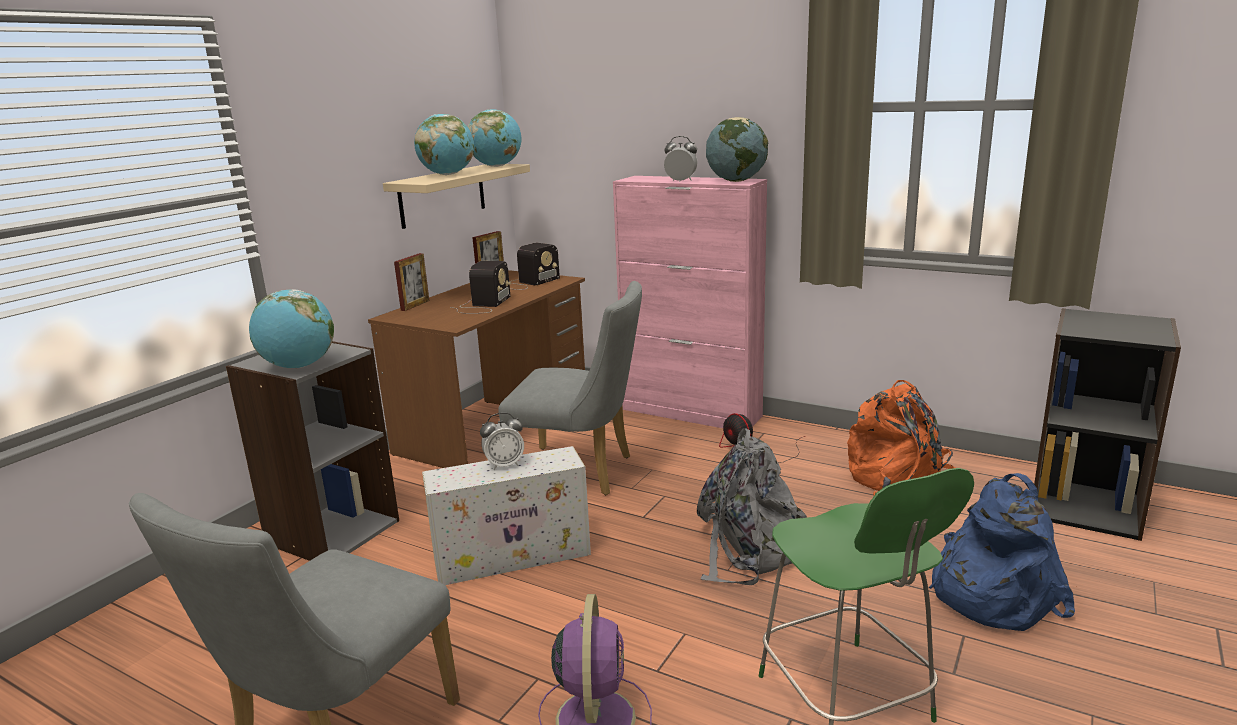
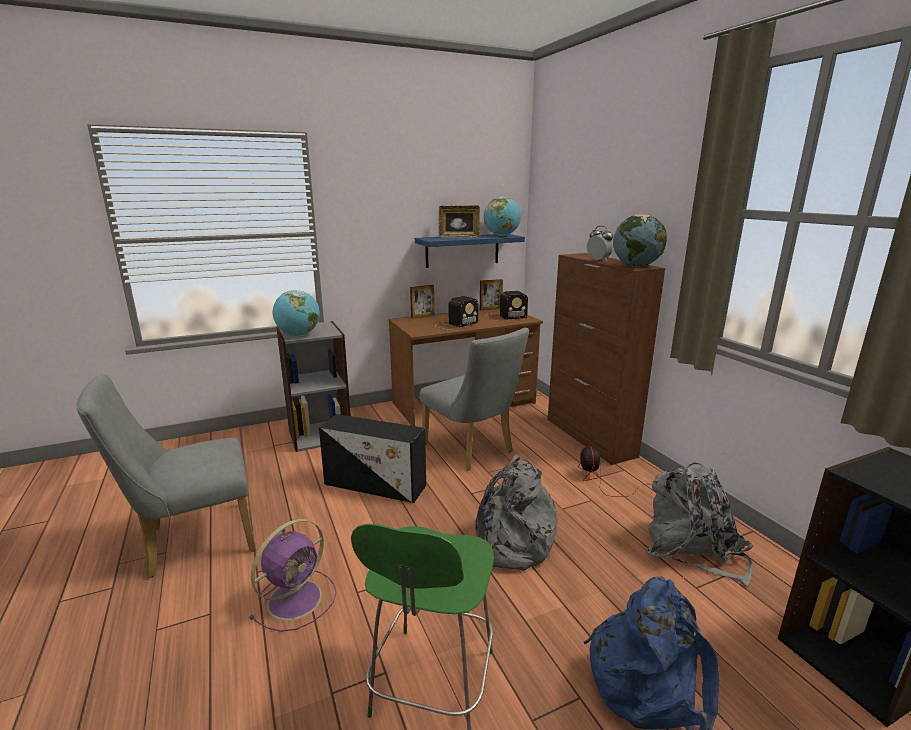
camera: 35 degrees right, 0 degrees up
beige shelf [383,164,530,229] -> blue shelf [415,234,525,268]
globe [414,114,474,175] -> picture frame [439,206,480,238]
white storage box [422,446,591,585] -> black storage box [319,414,426,503]
alarm clock [480,413,524,470] -> none
pink cabinet [613,176,767,428] -> brown cabinet [548,253,665,465]
orange backpack [847,380,955,495] -> grey backpack [646,462,753,586]

